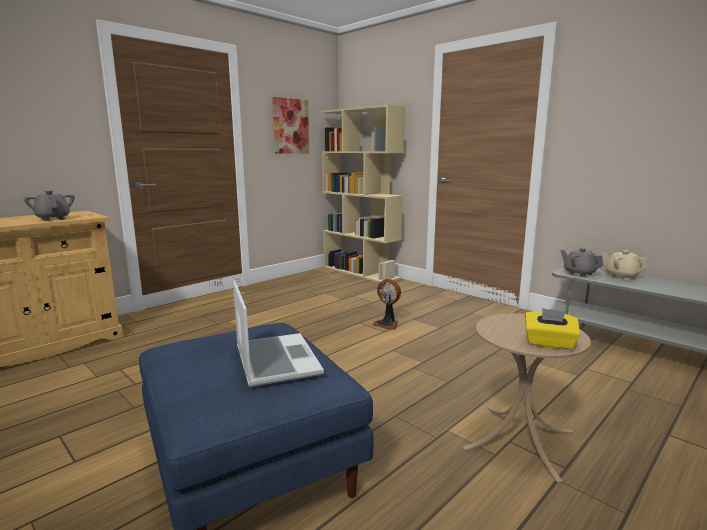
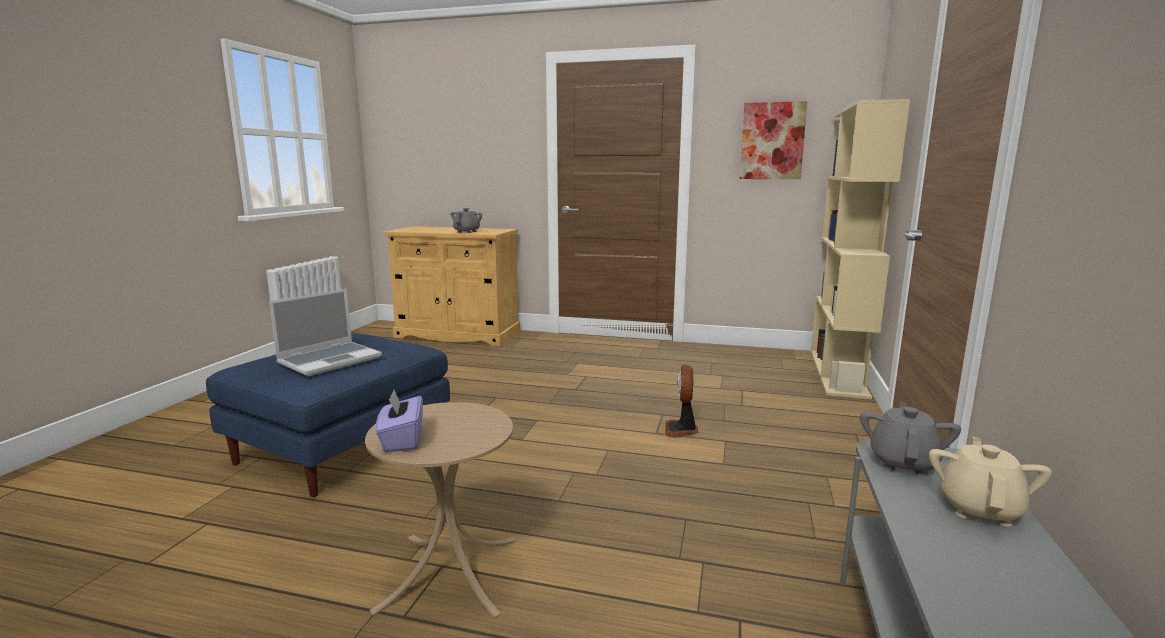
camera: 60 degrees right, 0 degrees up
yellow tissue box [525,308,580,350] -> purple tissue box [376,390,423,452]

